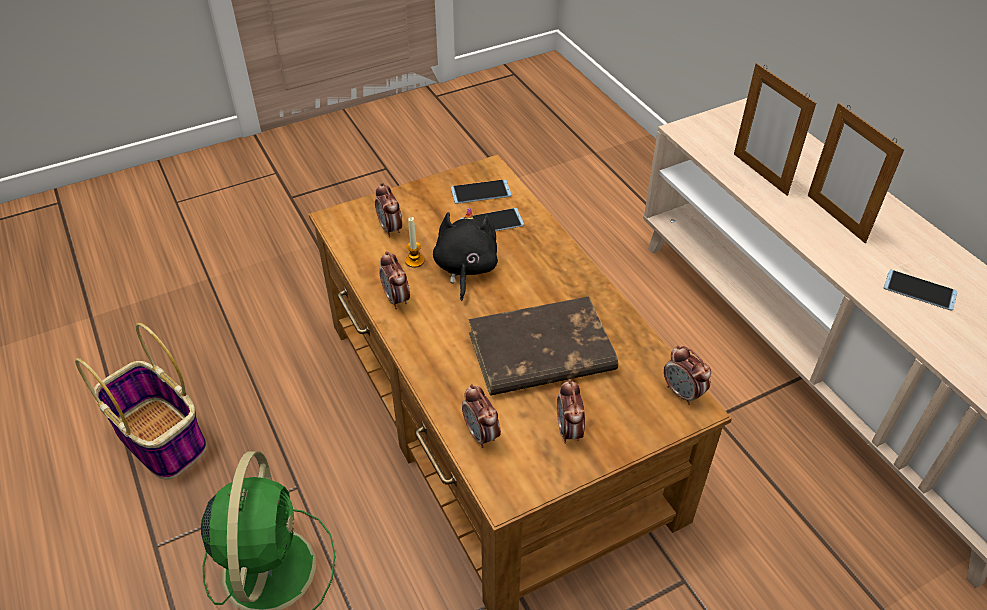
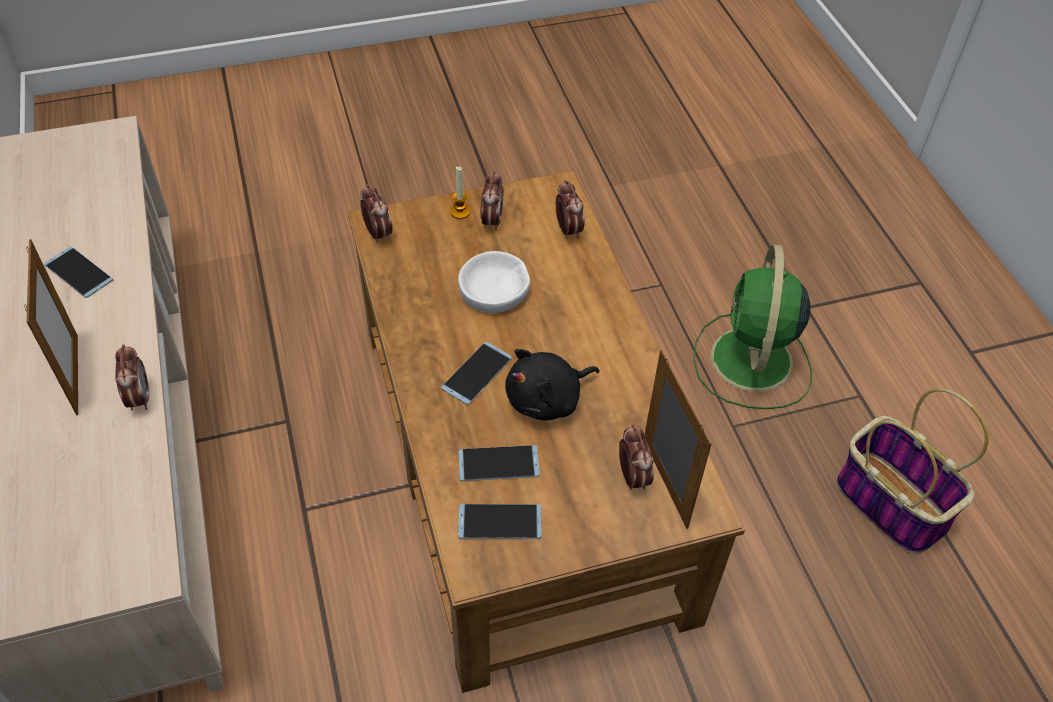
camera: 170 degrees left, 5 degrees up
alarm clock [379,251,410,309] -> alarm clock moved to [115,344,149,410]
candle [405,217,424,268] -> candle moved to [450,166,470,219]
black plush toy [433,208,498,301] -> black plush toy turned 45 degrees clockwise [505,349,600,420]
brown book [468,296,618,396] -> white bowl [458,251,530,313]
picture frame [734,63,816,196] -> picture frame moved to [644,350,712,529]
none -> phone [441,341,512,405]

